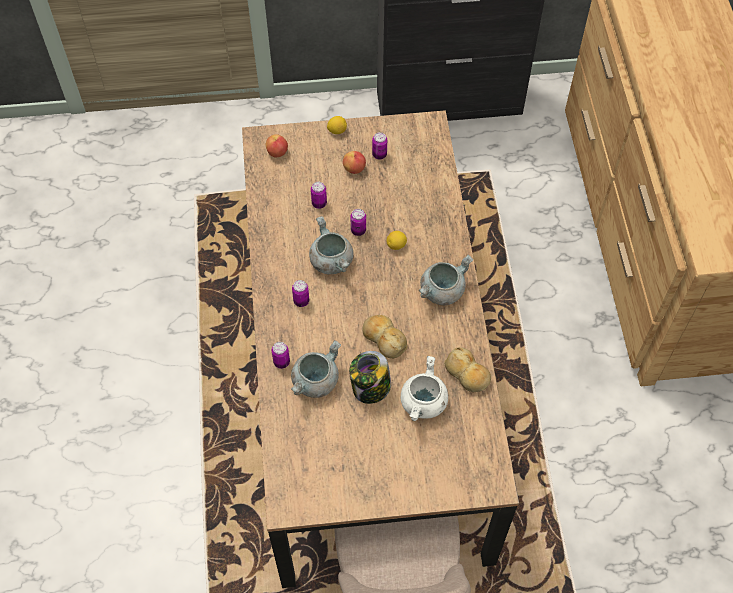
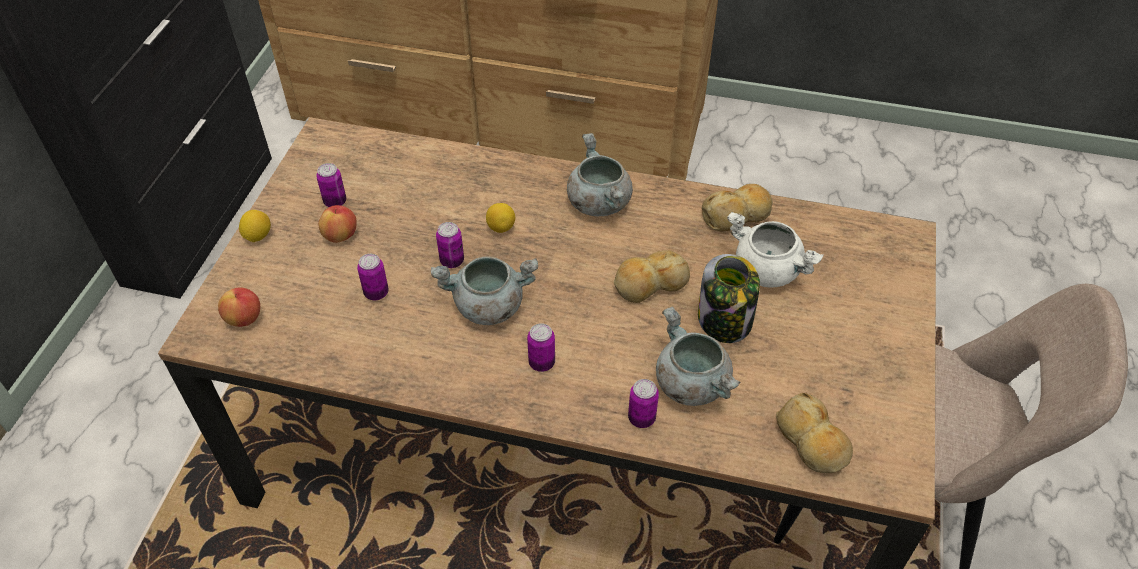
camera: 70 degrees left, 10 degrees down
none -> bread [776,393,853,473]

